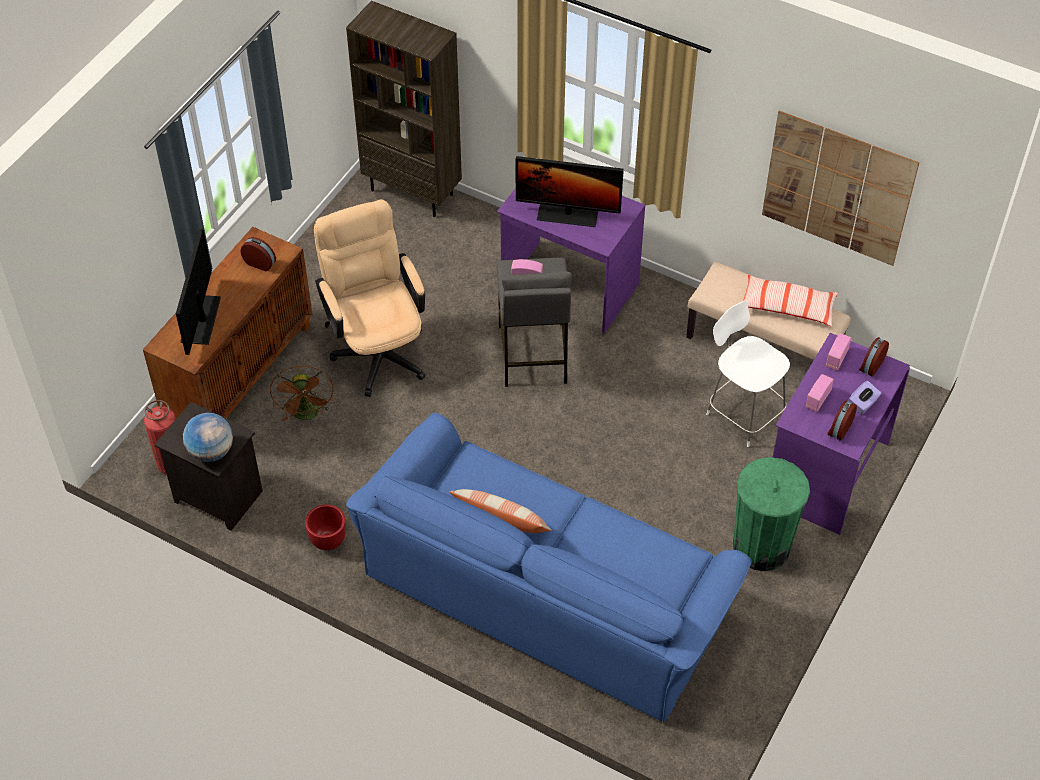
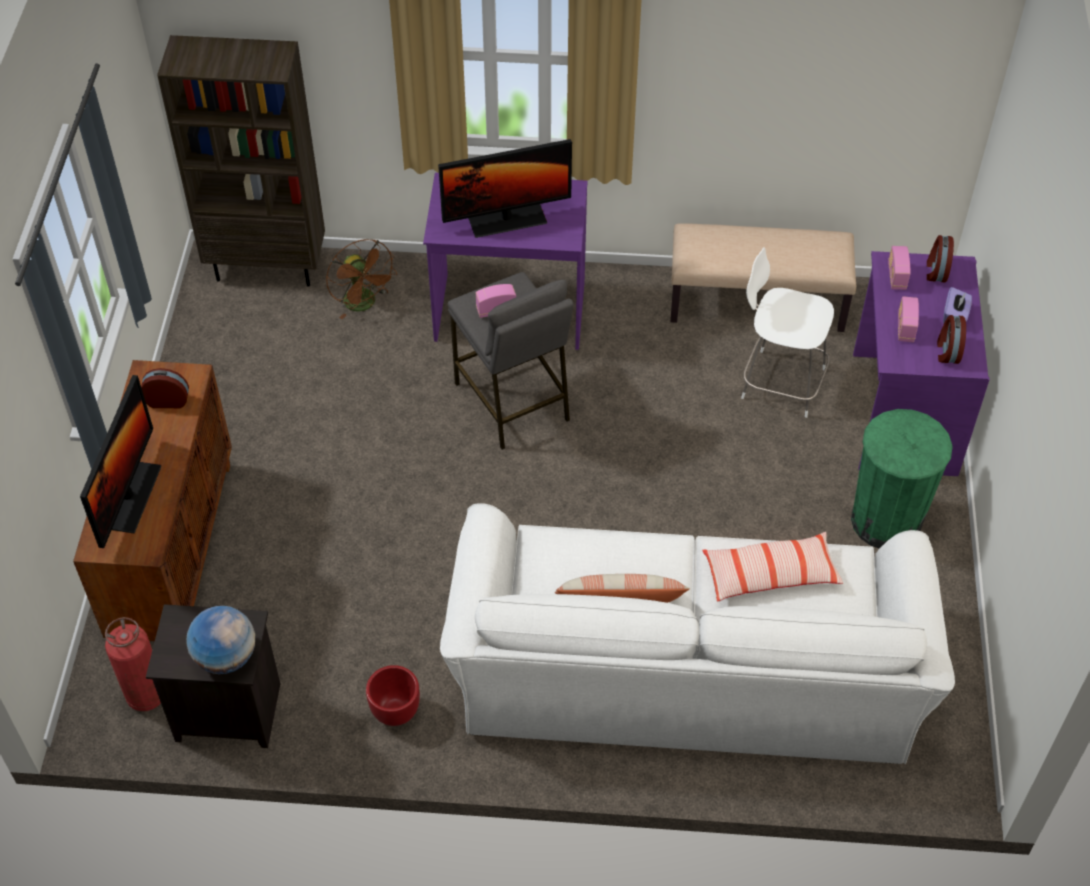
camera: 25 degrees left, 0 degrees up
monitor [176,229,221,355] -> monitor turned 150 degrees counterclockwise [80,375,161,548]
brown fan [270,366,334,421] -> brown fan moved to [326,239,397,319]
beige office chair [314,199,425,397] -> none
blue sofa [346,413,752,722] -> white sofa [440,503,955,764]
pillow [743,275,838,326] -> pillow moved to [702,532,843,602]
picture [762,111,919,266] -> none

